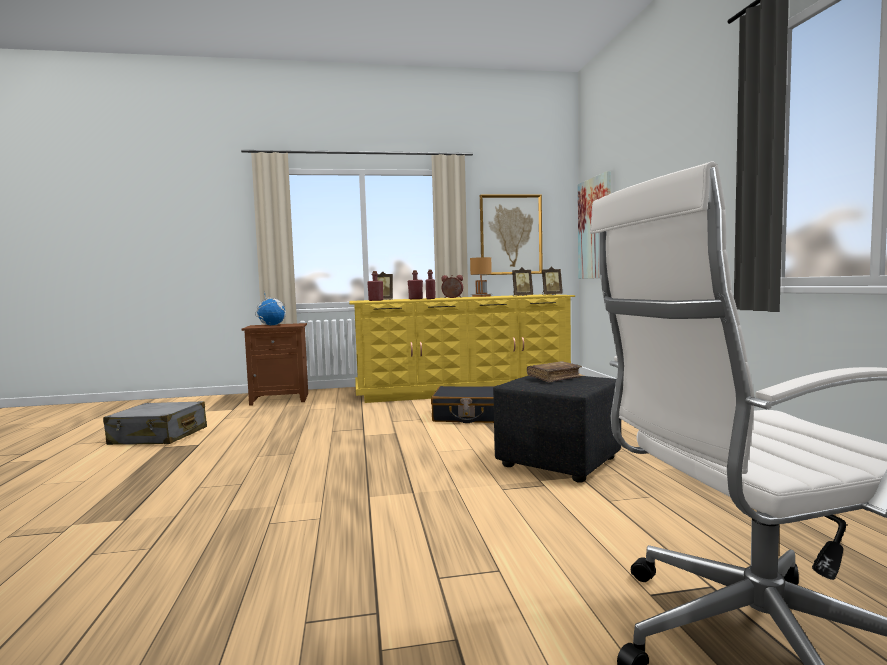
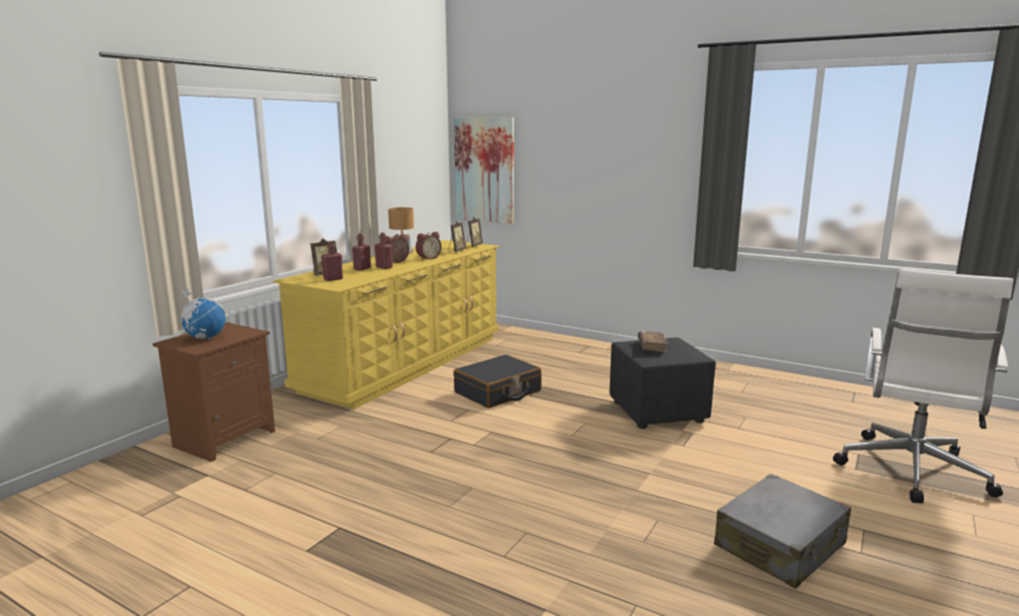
camera: 50 degrees left, 10 degrees up
grey suitcase [103,401,207,445] -> grey suitcase moved to [714,474,851,589]
picture [480,195,543,275] -> none
none -> alarm clock [416,232,442,260]

